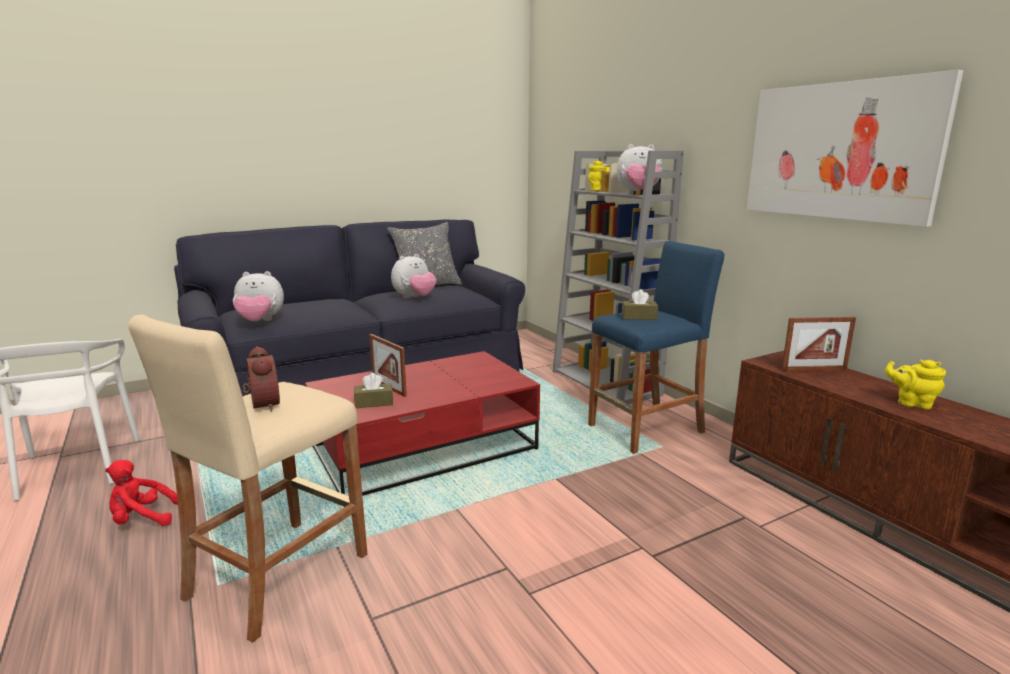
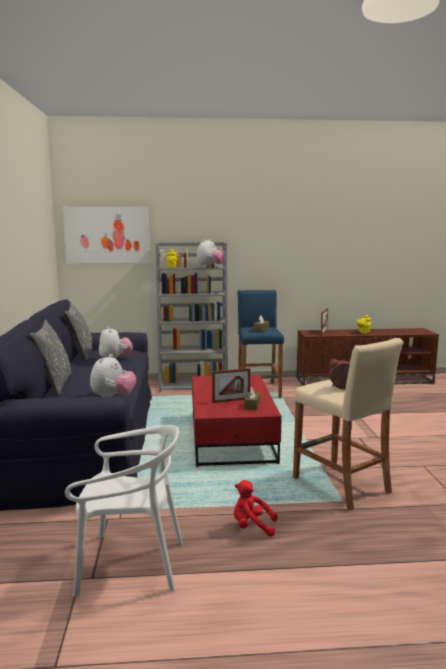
camera: 65 degrees left, 5 degrees down
red plush toy [105,460,178,526] -> red plush toy turned 90 degrees clockwise [234,480,278,537]
picture [747,70,964,227] -> picture moved to [63,207,150,263]
none -> grey pillow [29,319,72,395]

